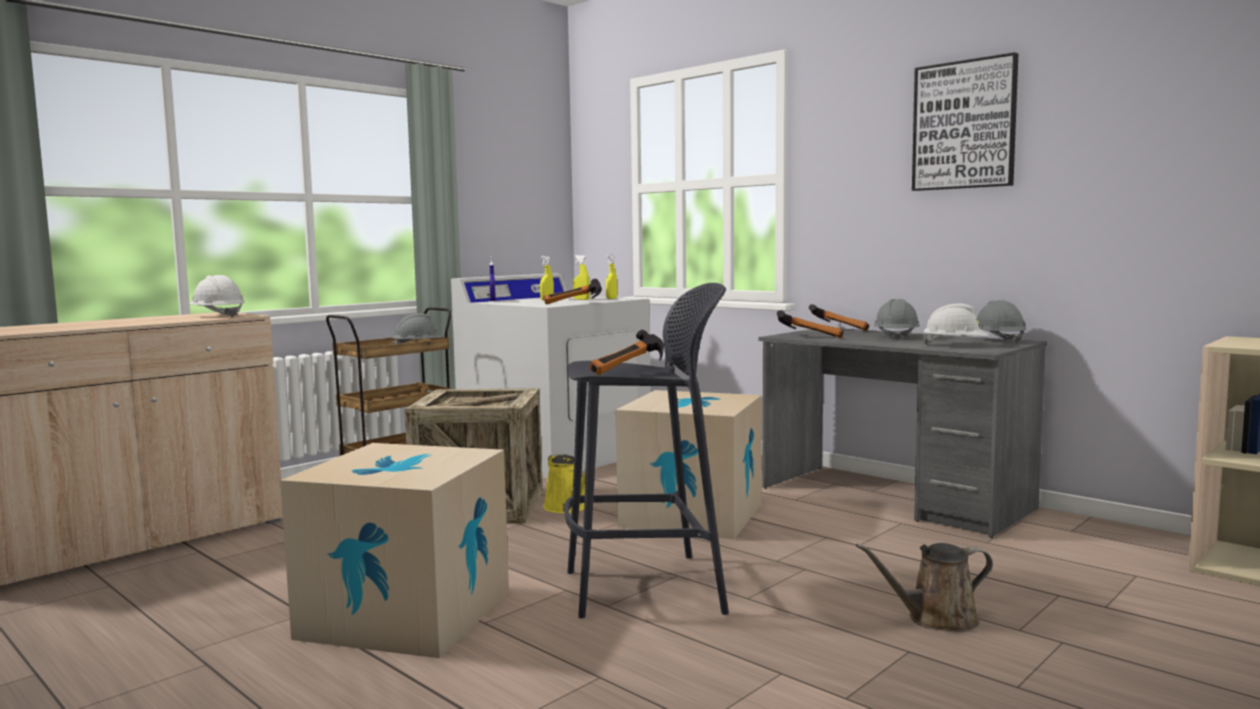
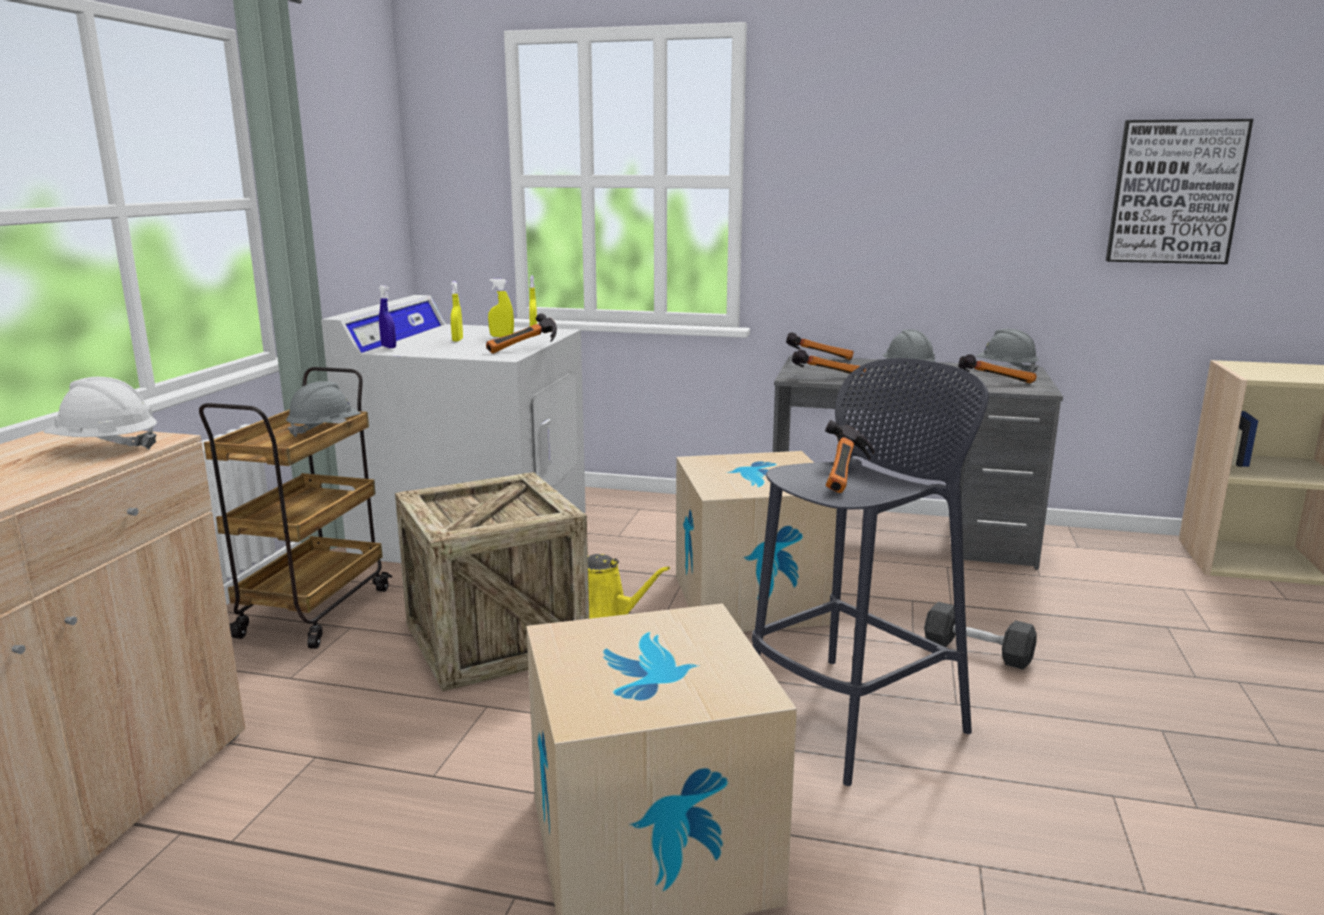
camera: 30 degrees left, 10 degrees up
brown watering can [856,543,993,632] -> none
picture [912,52,1018,191] -> picture moved to [1106,119,1253,264]
white hard hat [922,303,989,345] -> hammer [958,354,1037,383]
none -> grey dumbbell [924,602,1036,669]

